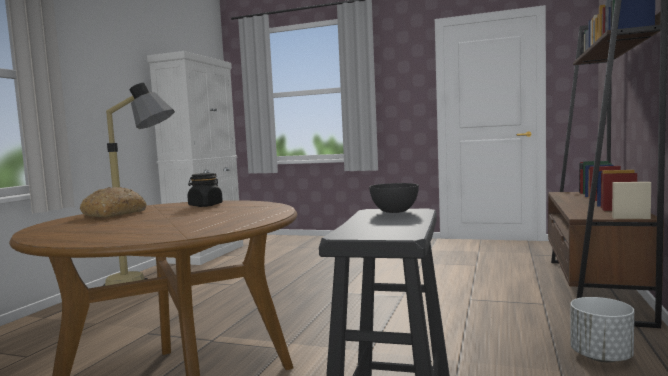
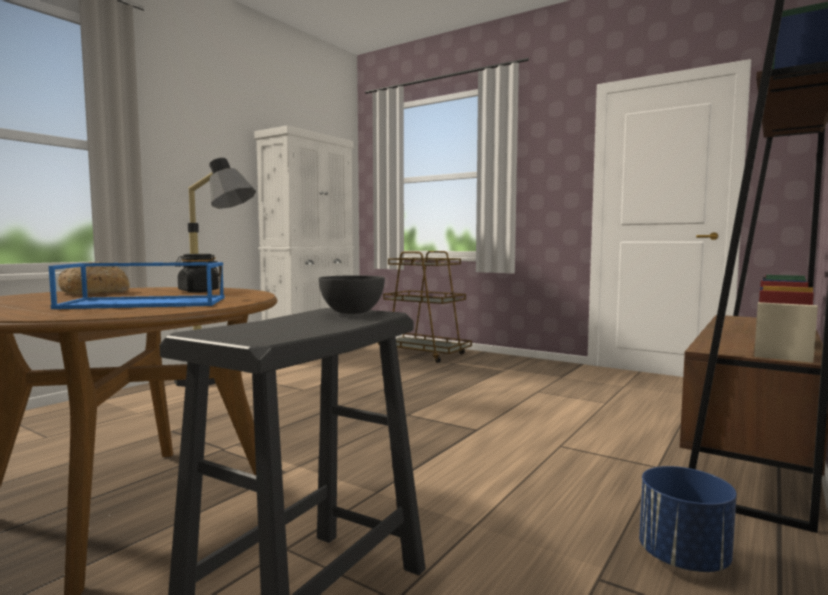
camera: 15 degrees right, 0 degrees up
white planter [570,297,634,362] -> blue planter [639,466,737,572]
none -> blue tray [49,262,225,309]
none -> brown cart [378,251,472,363]

